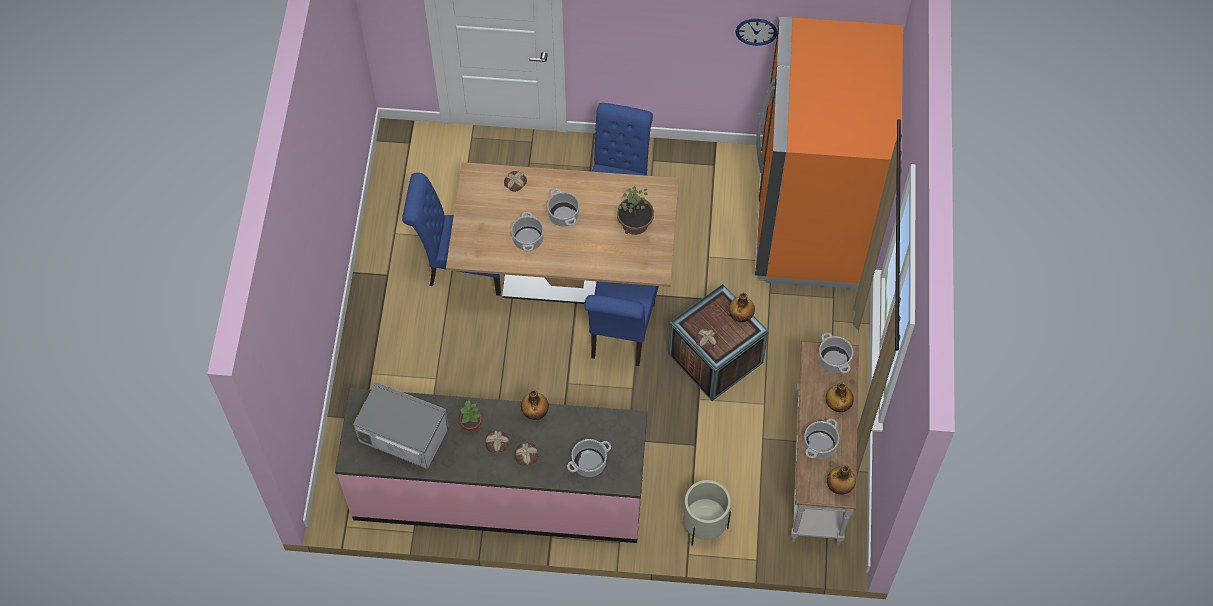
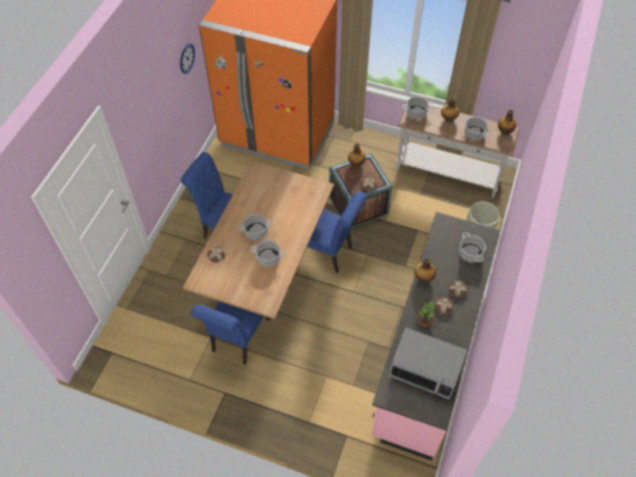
camera: 75 degrees left, 5 degrees down
microwave [353,382,449,469] -> microwave turned 105 degrees counterclockwise [389,328,467,399]
potted plant [617,186,654,235] -> none

